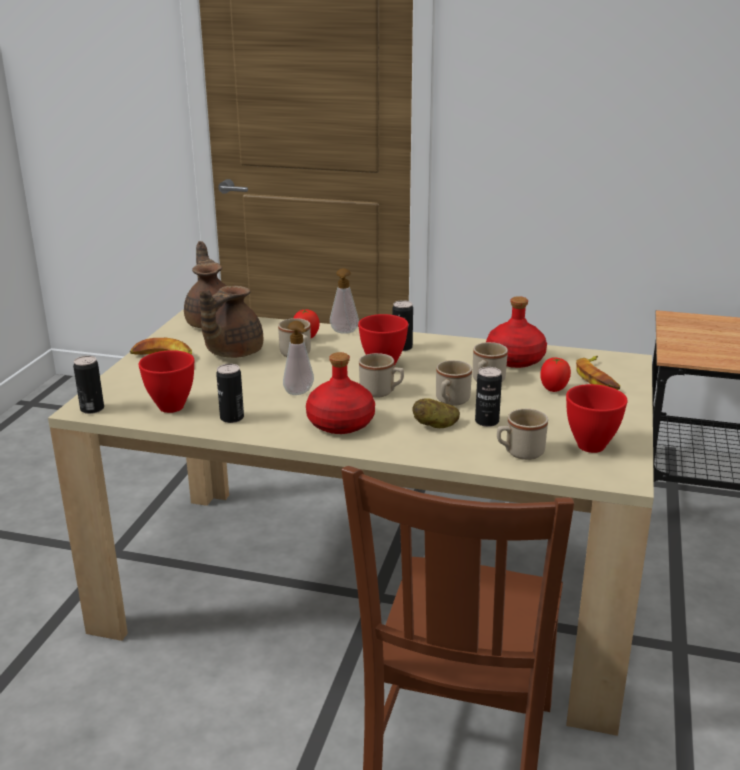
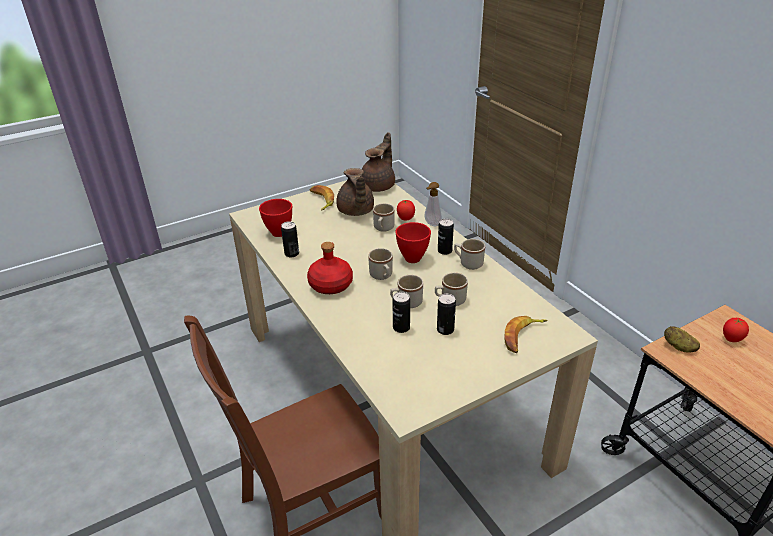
camera: 45 degrees right, 10 degrees up
can [73,356,104,414] -> can moved to [437,294,456,335]
brown teapot [200,286,263,358] -> brown teapot turned 90 degrees counterclockwise [336,168,374,216]
soap dispenser [283,321,314,395] -> none
potato [412,398,460,428] -> potato moved to [664,326,700,353]
red bottle [486,296,547,368] -> none
beige mug [497,409,548,460] -> beige mug moved to [454,239,485,270]
tomato [540,358,571,392] -> tomato moved to [723,318,749,342]
red bowl [566,384,627,453] -> none

